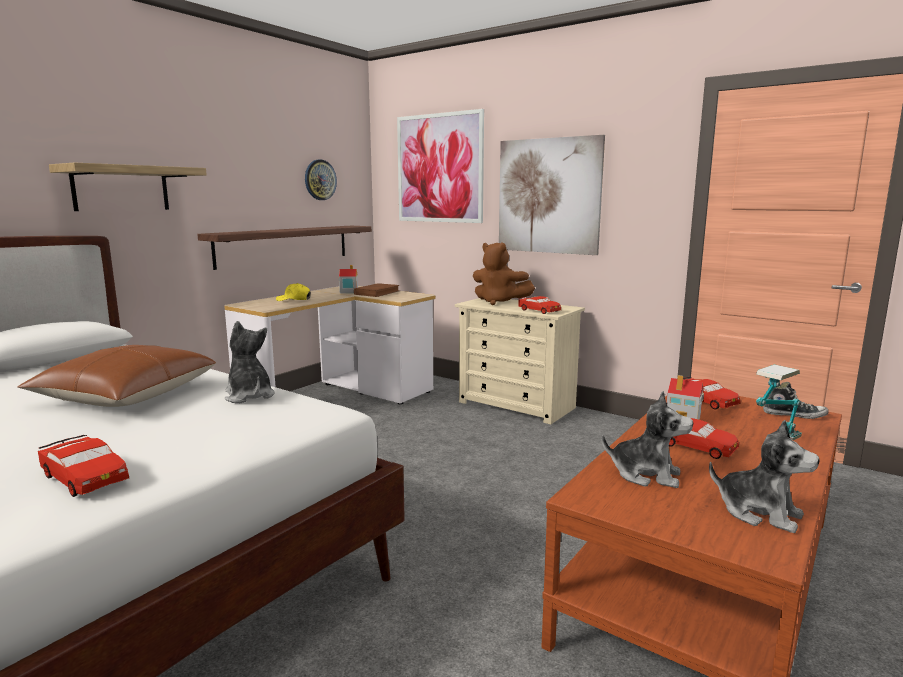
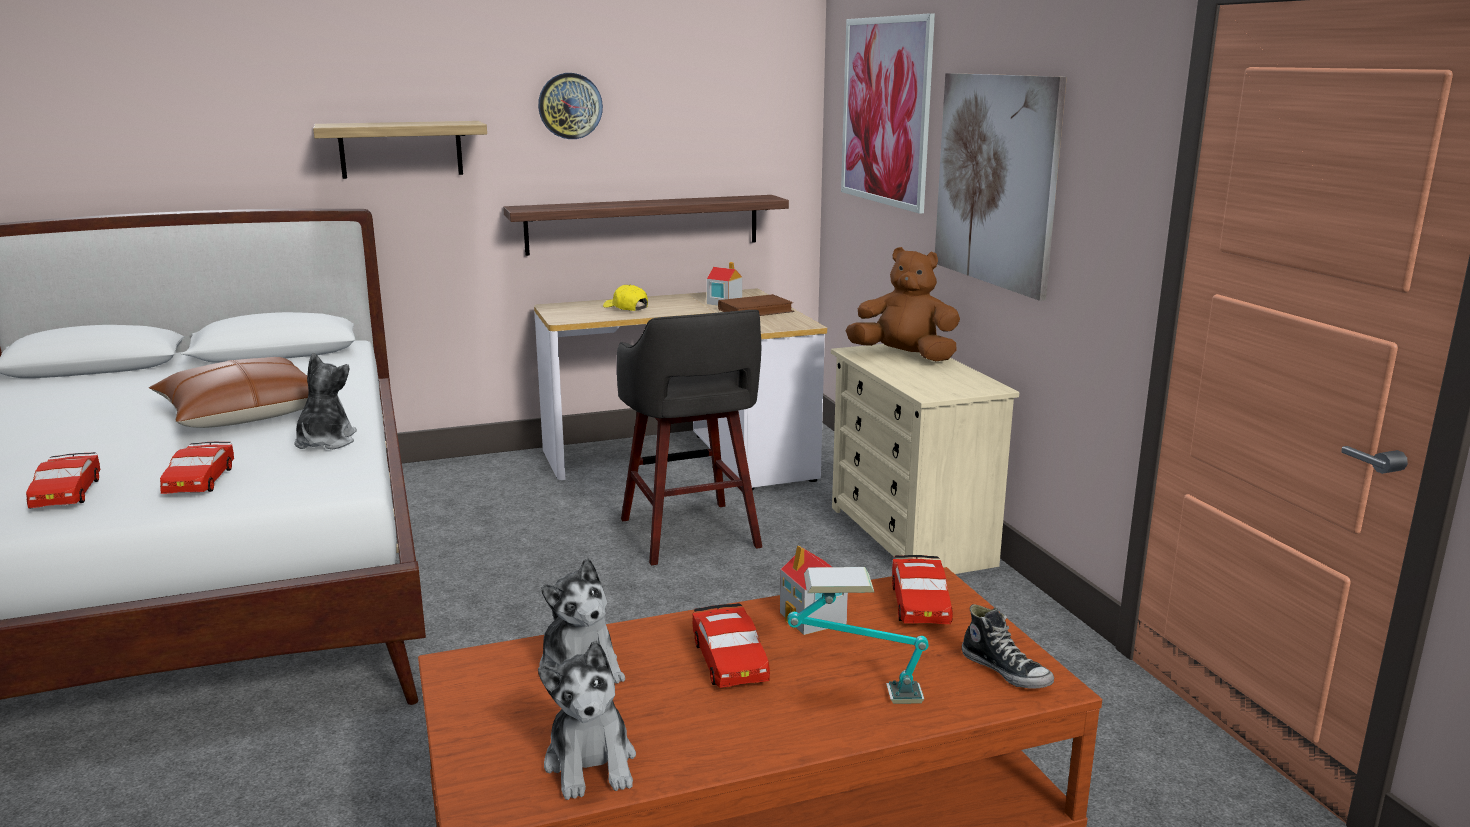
camera: 35 degrees right, 5 degrees up
wall clock [305,160,337,200] -> wall clock moved to [538,73,603,139]
brown plush toy [473,242,535,305] -> brown plush toy turned 135 degrees clockwise [845,247,960,361]
red toy car [518,296,561,314] -> red toy car moved to [160,442,234,494]
none -> grey stool [617,310,762,565]

